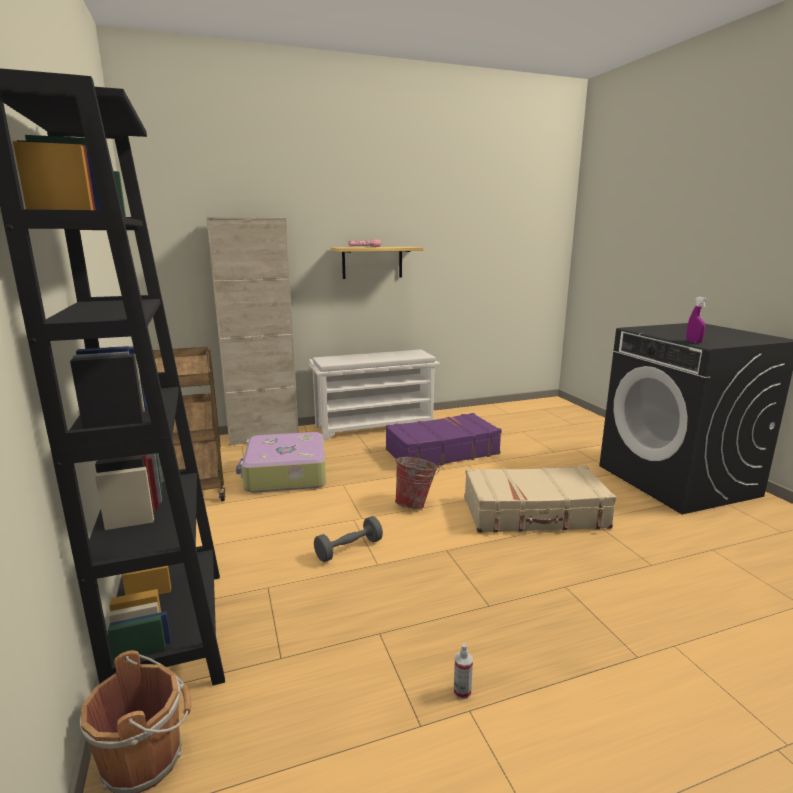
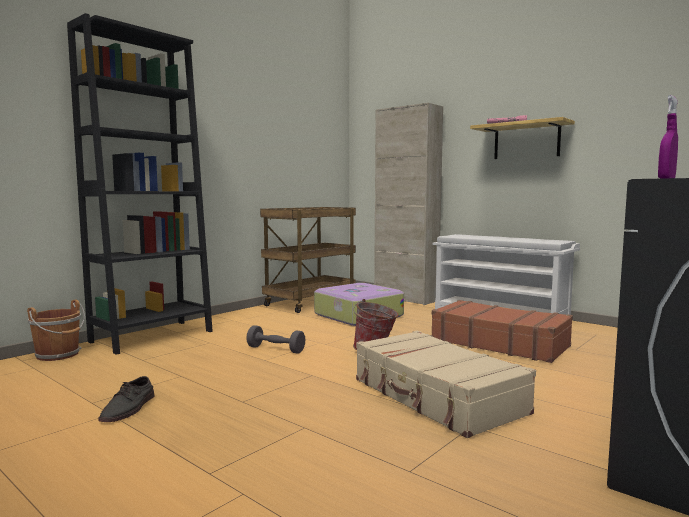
camera: 60 degrees right, 10 degrees down
purple suitcase [386,413,502,465] -> brown suitcase [431,300,573,363]
spray bottle [454,643,473,699] -> grey shoe [98,376,155,422]

